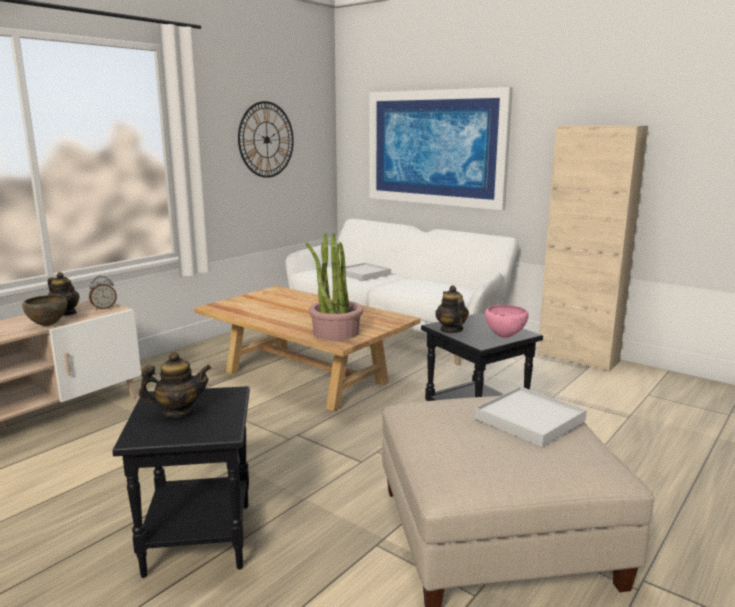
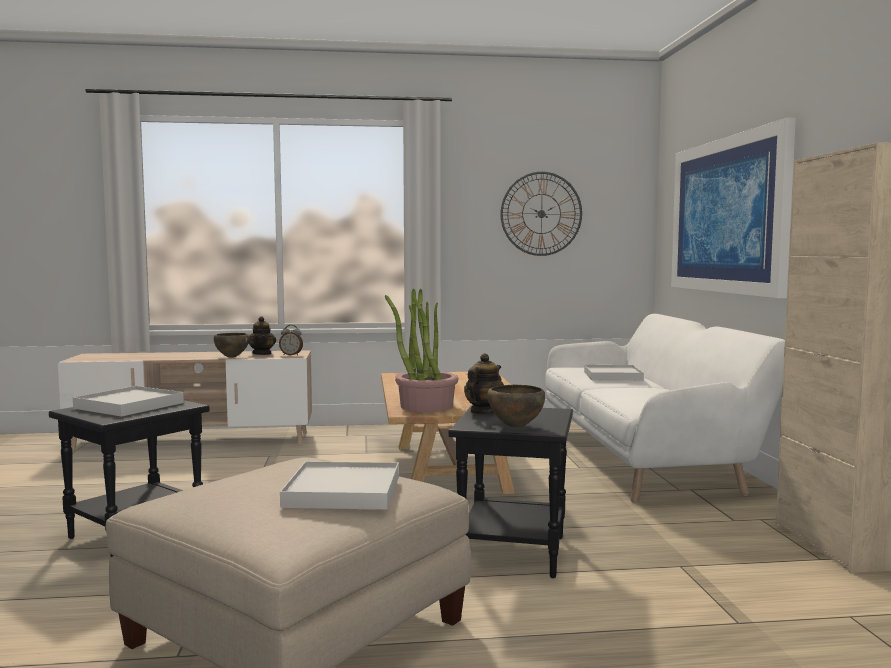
camera: 45 degrees right, 10 degrees down
teapot [139,352,212,418] -> white tray [73,386,184,417]
pink bowl [485,305,528,338] -> brown bowl [487,385,545,428]

